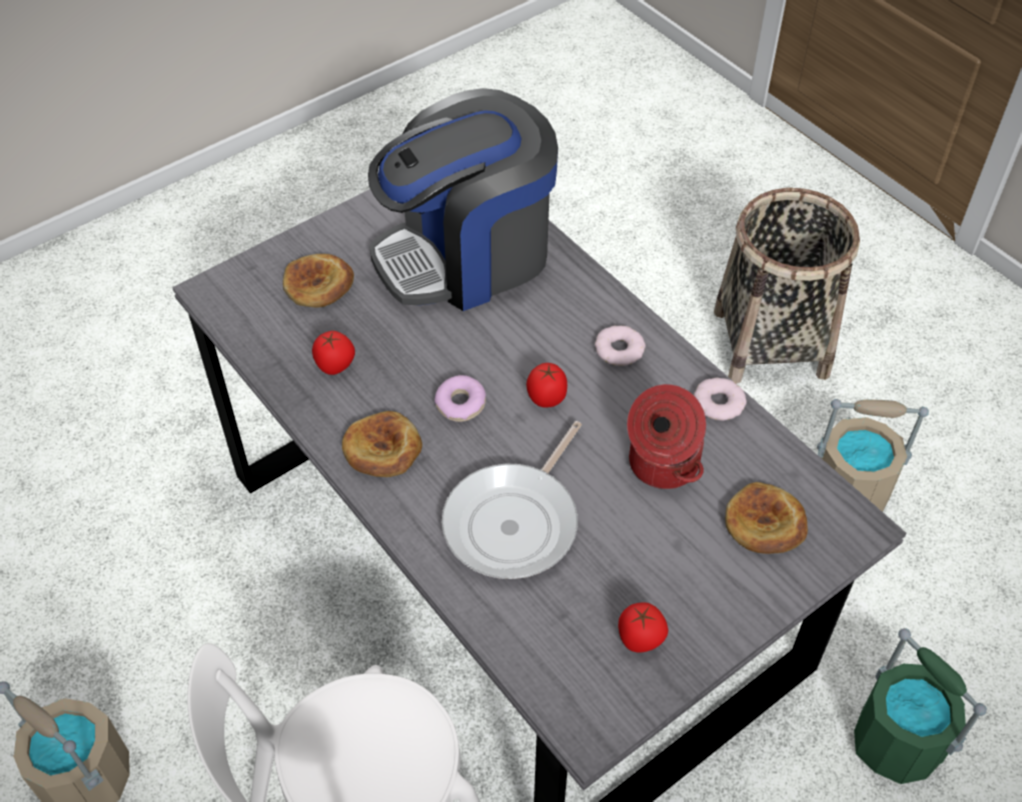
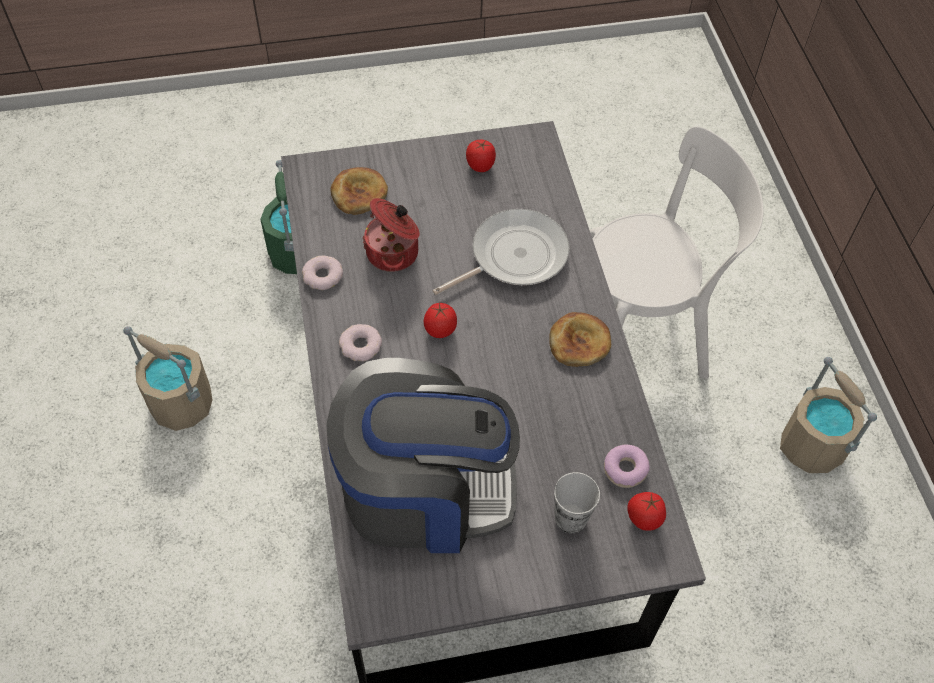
camera: 155 degrees left, 5 degrees up
bread [283,254,354,307] -> cup [554,472,600,533]
tomato [312,331,355,375] -> tomato moved to [627,492,666,531]
donut [435,375,486,422] -> donut moved to [604,445,650,488]
basket [714,188,860,384] -> none

